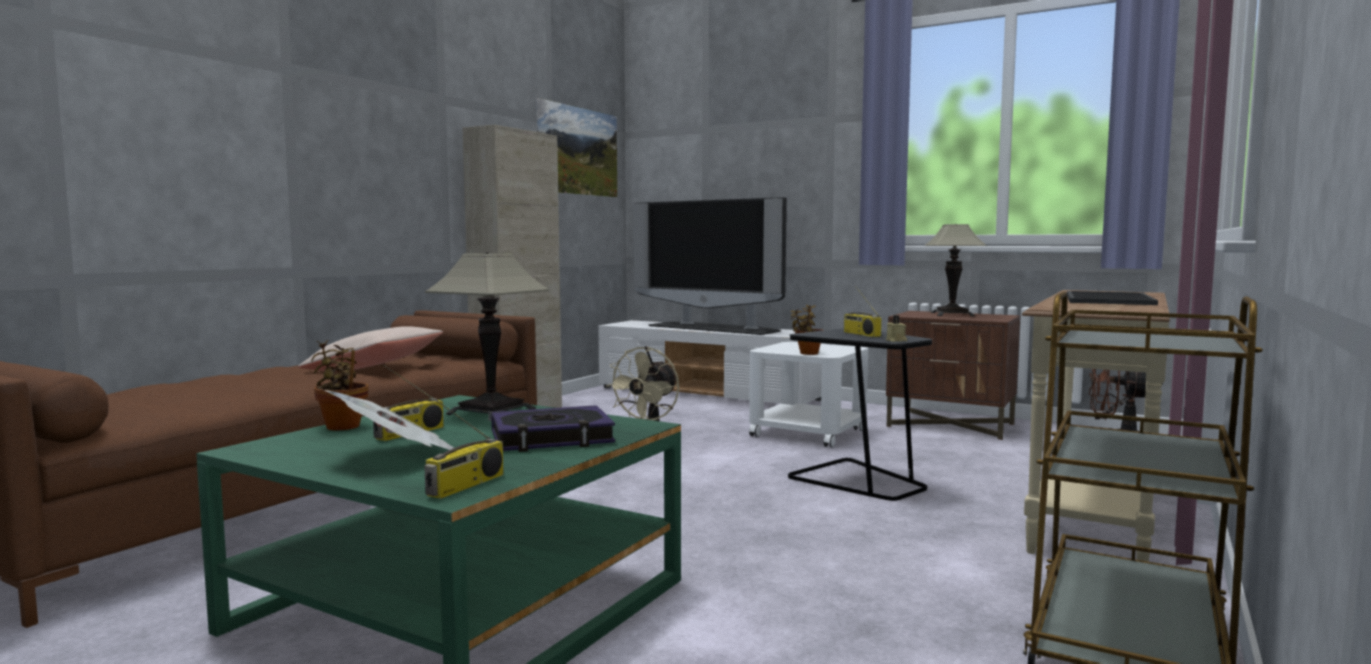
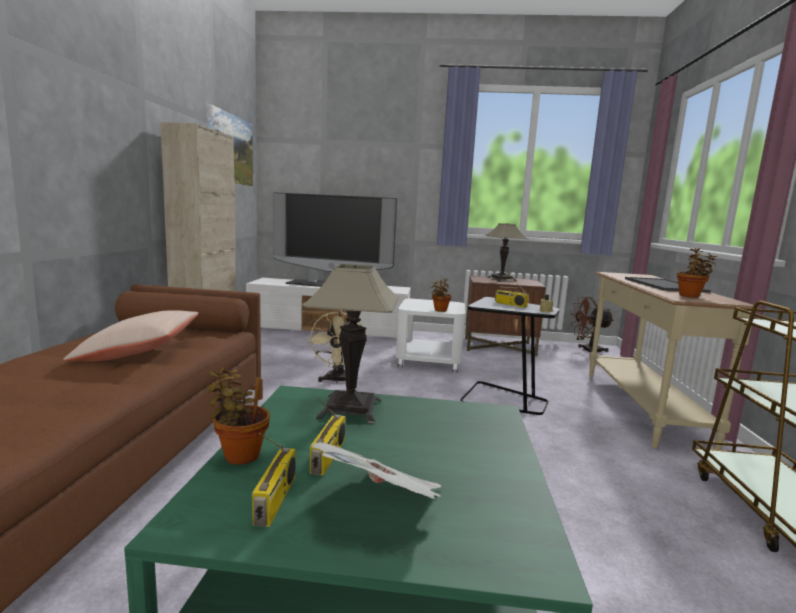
camera: 25 degrees left, 5 degrees up
radio [424,400,504,499] -> radio moved to [252,433,296,527]
book [491,405,615,452] -> none
none -> potted plant [677,248,717,297]

